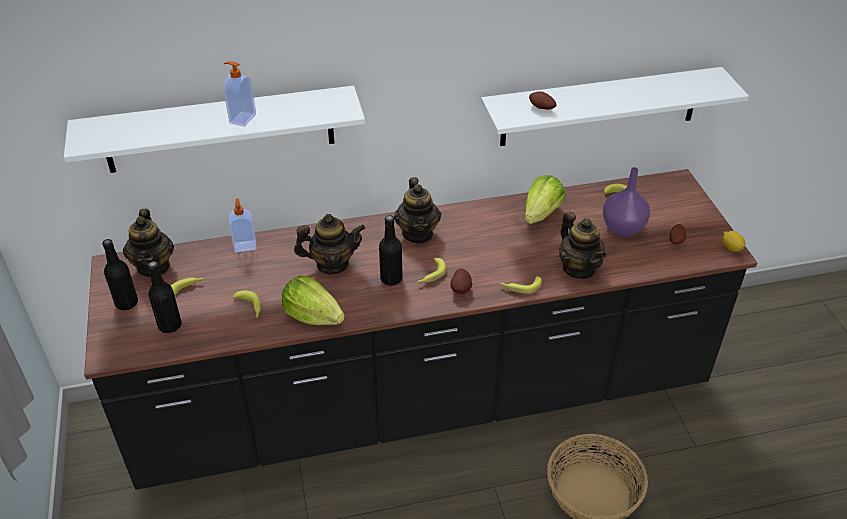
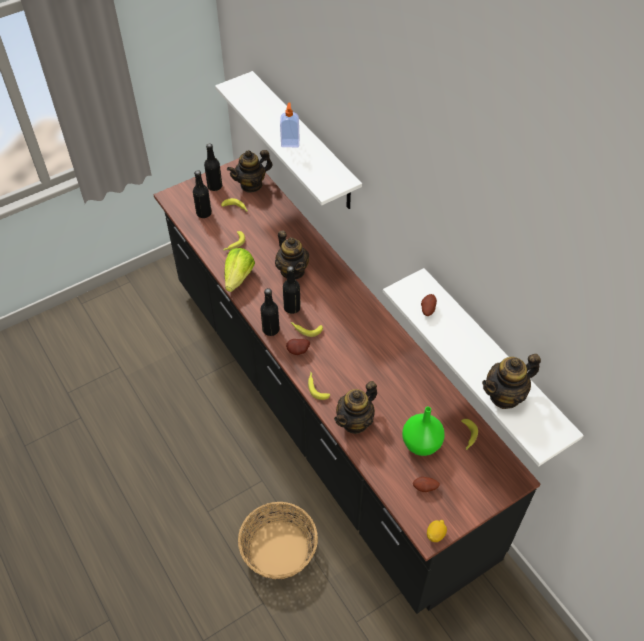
camera: 70 degrees right, 10 degrees up
soap dispenser [229,198,257,252] -> none
teapot [394,177,441,243] -> teapot moved to [482,354,541,409]
lettuce [525,175,566,224] -> none
purple vase [603,167,650,237] -> green vase [402,407,445,456]
none -> black bottle [260,288,279,336]

